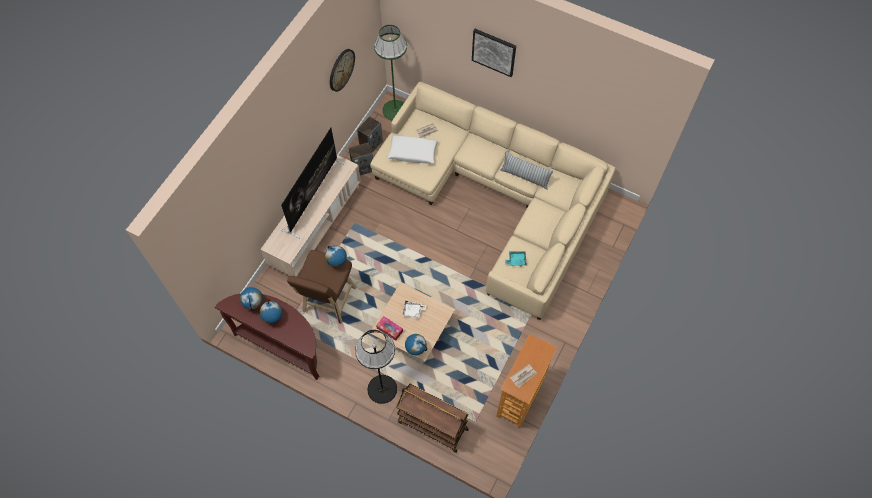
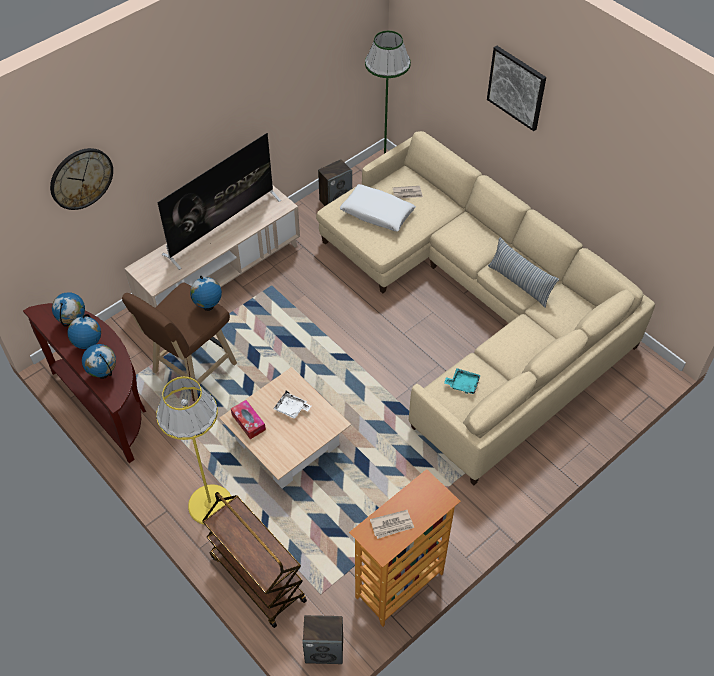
camera: 20 degrees right, 10 degrees down
wall clock [330,49,355,92] -> wall clock moved to [50,148,113,210]
speaker [349,143,373,175] -> speaker moved to [302,615,343,664]
black floor lamp [355,330,397,404] -> yellow floor lamp [156,377,232,525]
globe [405,334,427,356] -> globe moved to [82,344,116,379]

